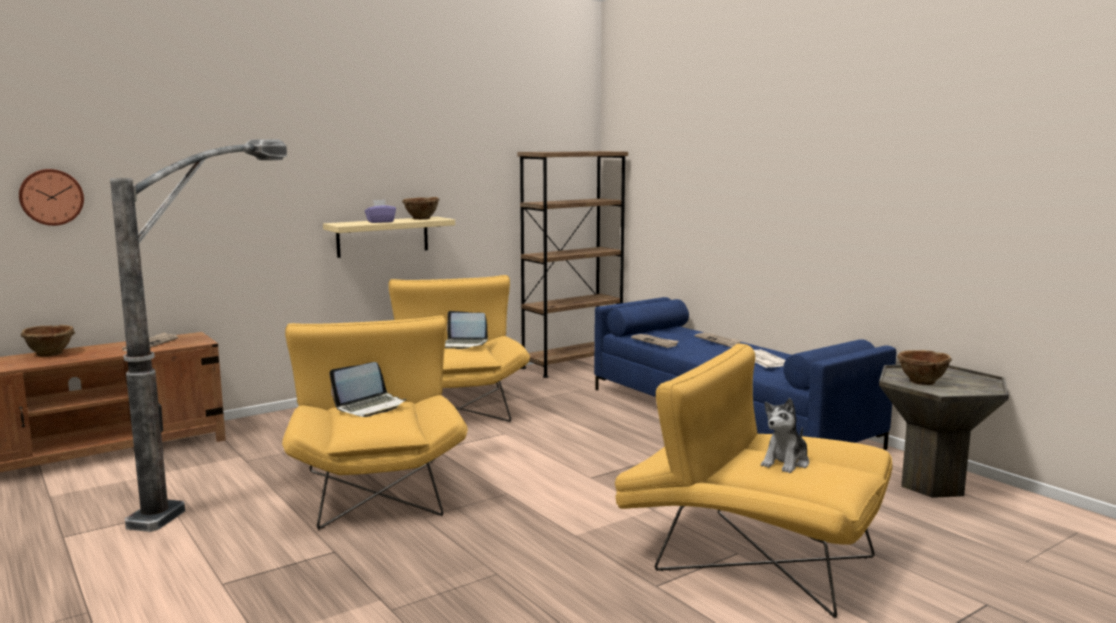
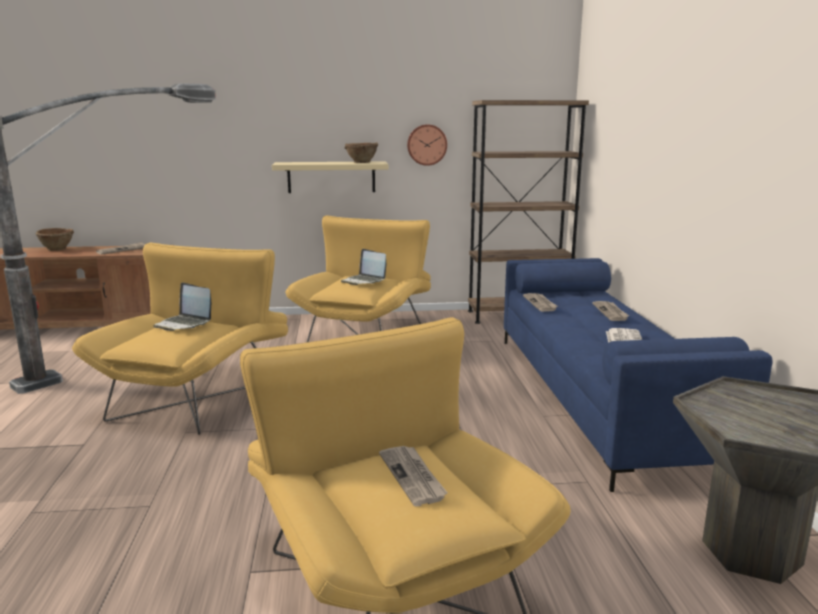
camera: 30 degrees right, 5 degrees up
wall clock [19,169,84,226] -> wall clock moved to [407,124,447,166]
laptop [330,362,406,417] -> laptop turned 45 degrees clockwise [153,282,211,331]
purple tissue box [365,200,396,223] -> none
plush toy [761,398,809,473] -> newspaper [379,446,448,507]
brown bowl [897,350,952,385] -> none

